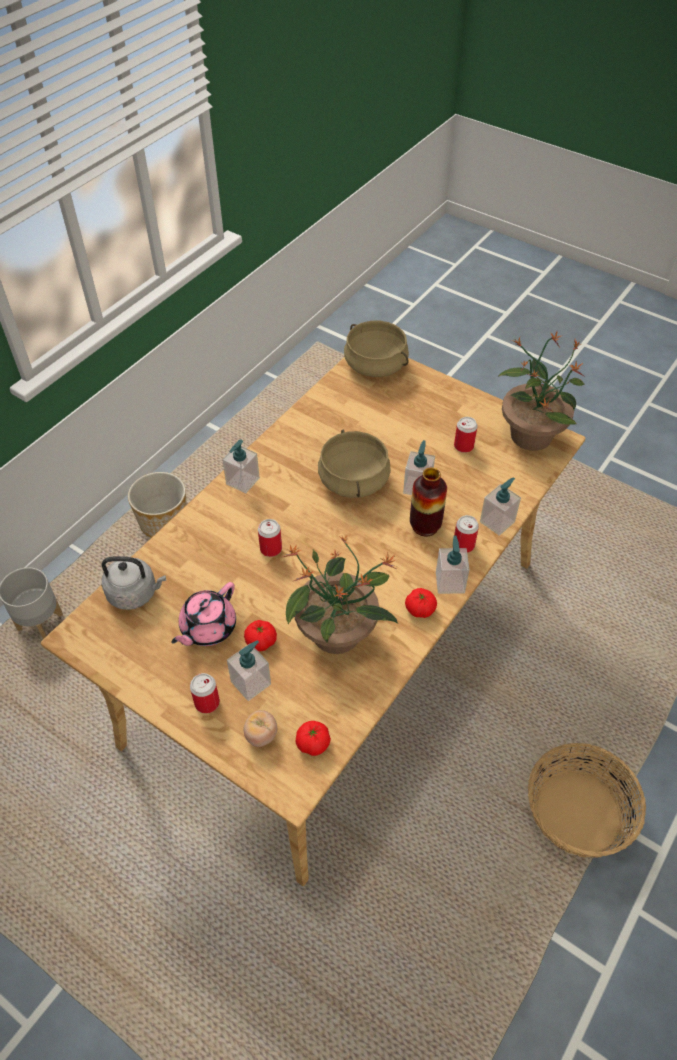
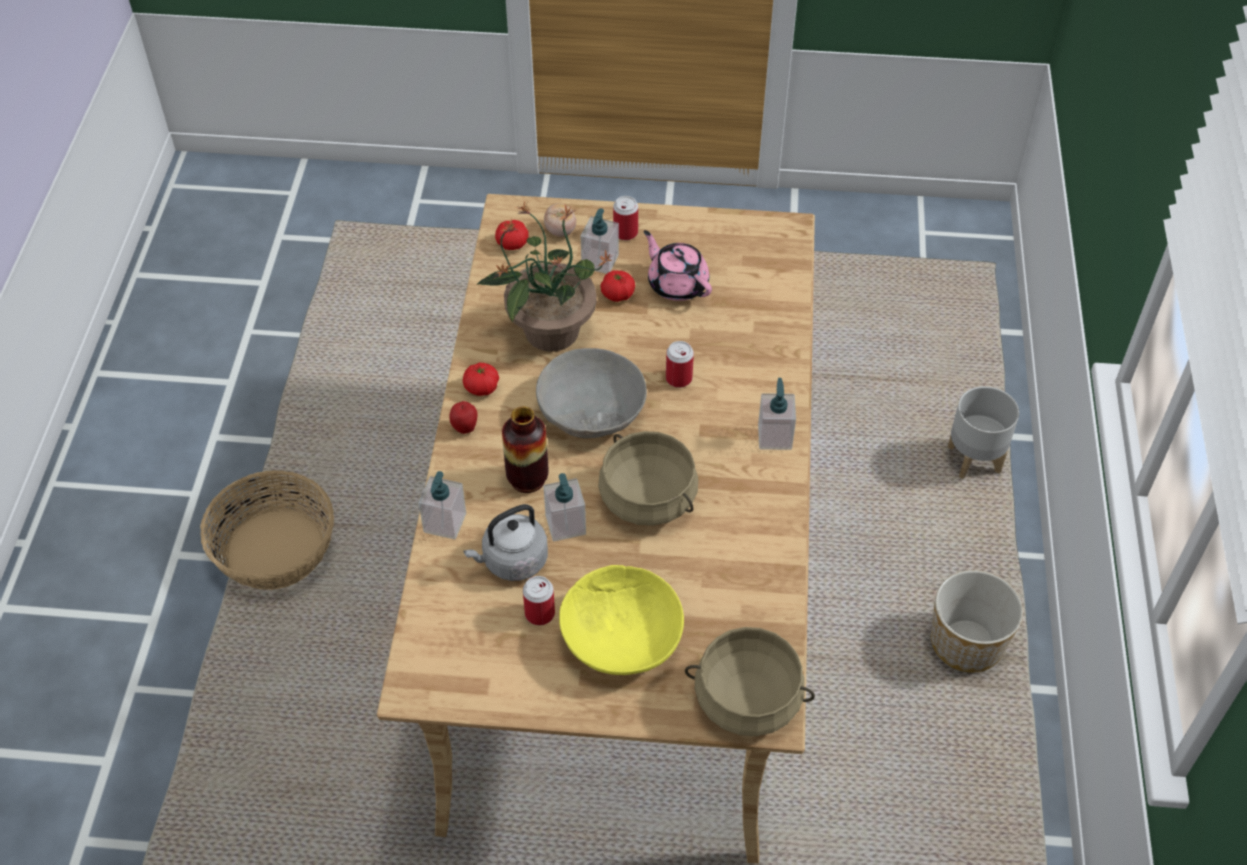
camera: 150 degrees right, 0 degrees up
grey kettle [101,556,166,610] -> grey kettle moved to [464,504,548,581]
pink teapot [171,582,236,646] -> pink teapot turned 45 degrees counterclockwise [644,230,712,301]
soap dispenser [436,535,469,594] -> apple [449,401,477,434]
can [454,515,479,553] -> none
potted plant [498,332,585,451] -> none
none -> grey bowl [536,348,647,438]
none -> yellow bowl [559,565,684,675]

